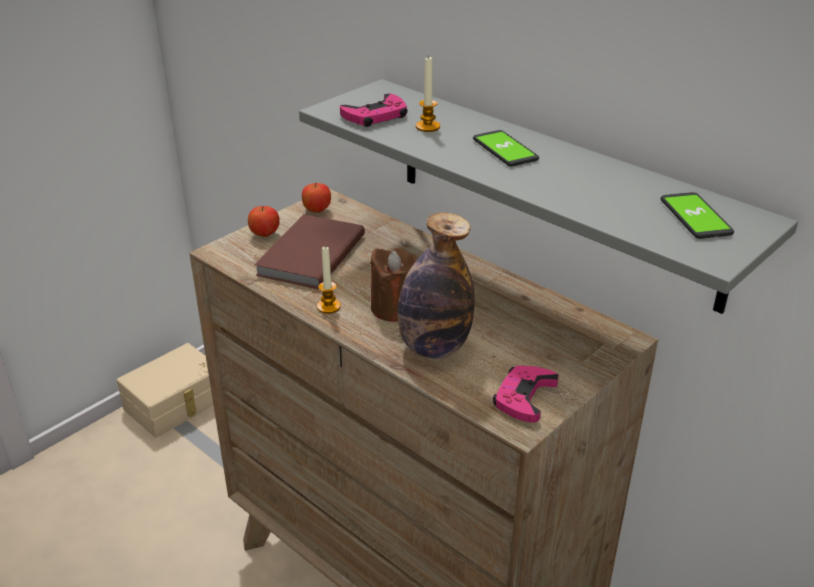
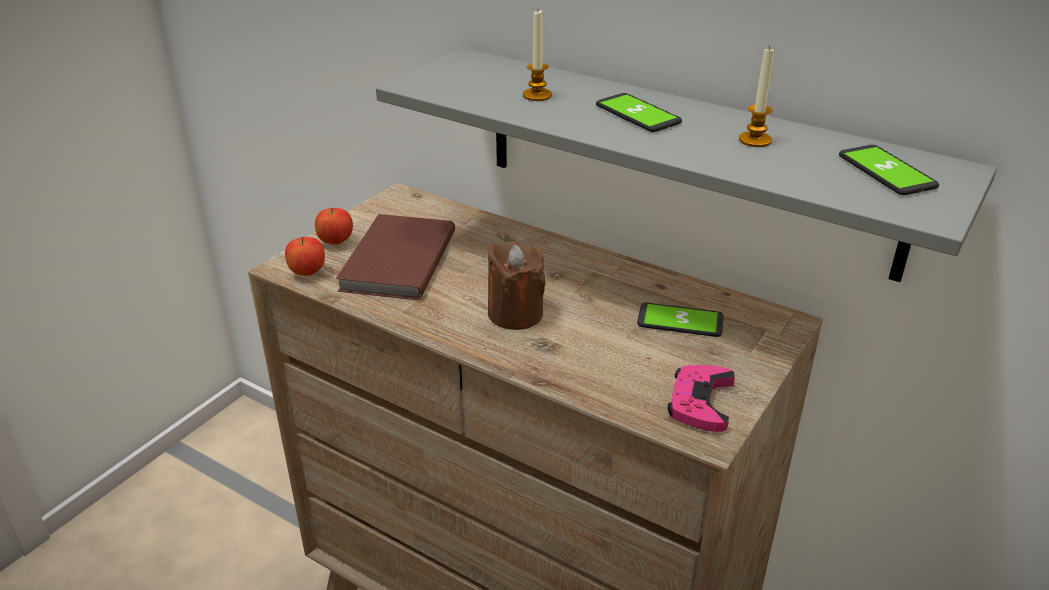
camera: 10 degrees left, 0 degrees up
beige storage box [117,343,214,438] -> none
apple [302,183,331,213] -> apple moved to [285,237,325,276]
candle [317,247,341,314] -> candle moved to [739,46,774,147]
pink game controller [340,94,407,127] -> none
bottle [397,213,475,358] -> none
none -> phone [637,302,723,337]

